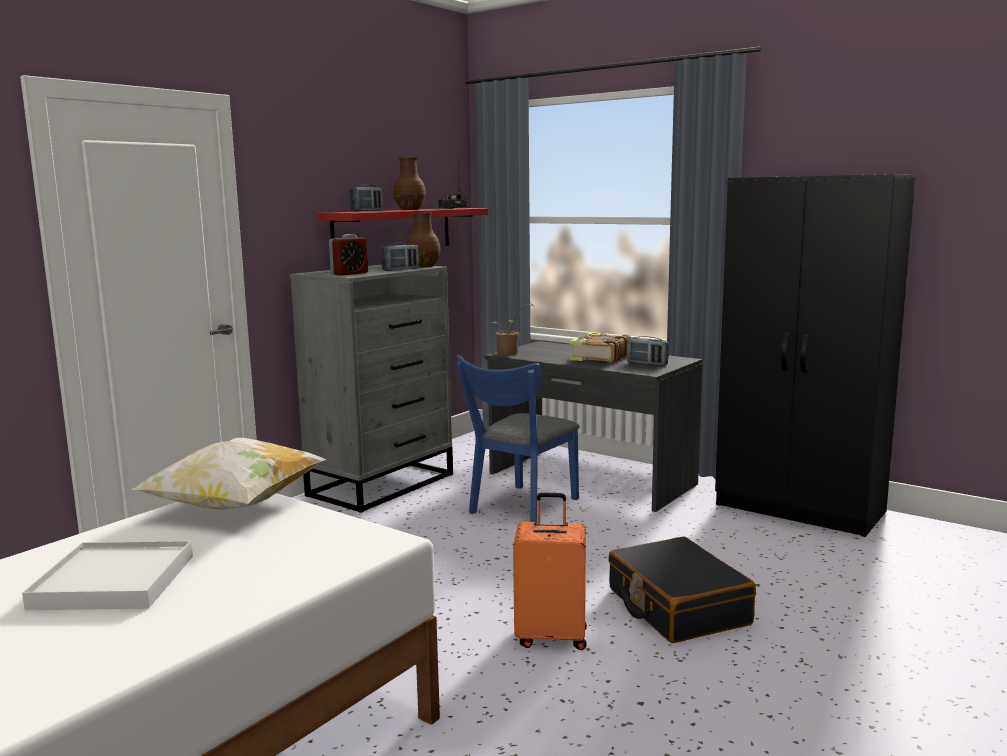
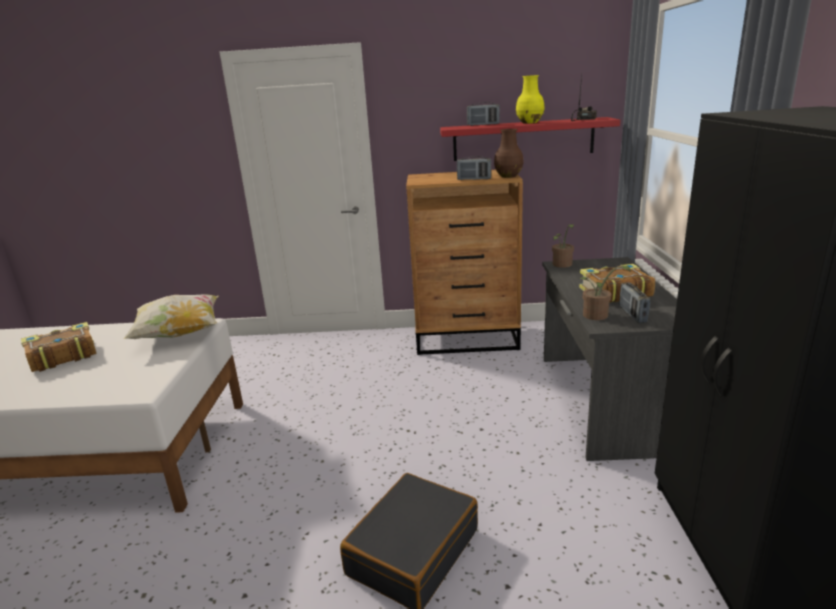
camera: 55 degrees right, 10 degrees up
white tray [22,541,193,610] -> book [21,322,97,372]
grey dresser [290,265,453,513] -> brown dresser [406,170,523,355]
alarm clock [329,234,368,275] -> none
brown vase [393,157,426,210] -> yellow vase [516,75,545,124]
blue chair [456,355,579,524] -> none
orange suitcase [513,492,587,650] -> none
none -> potted plant [580,266,631,320]

